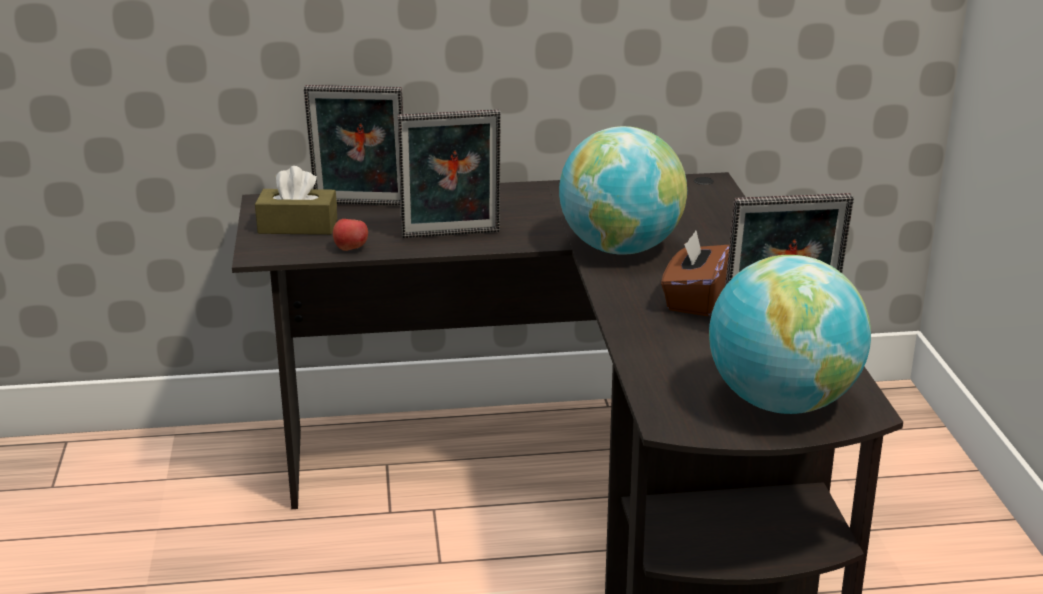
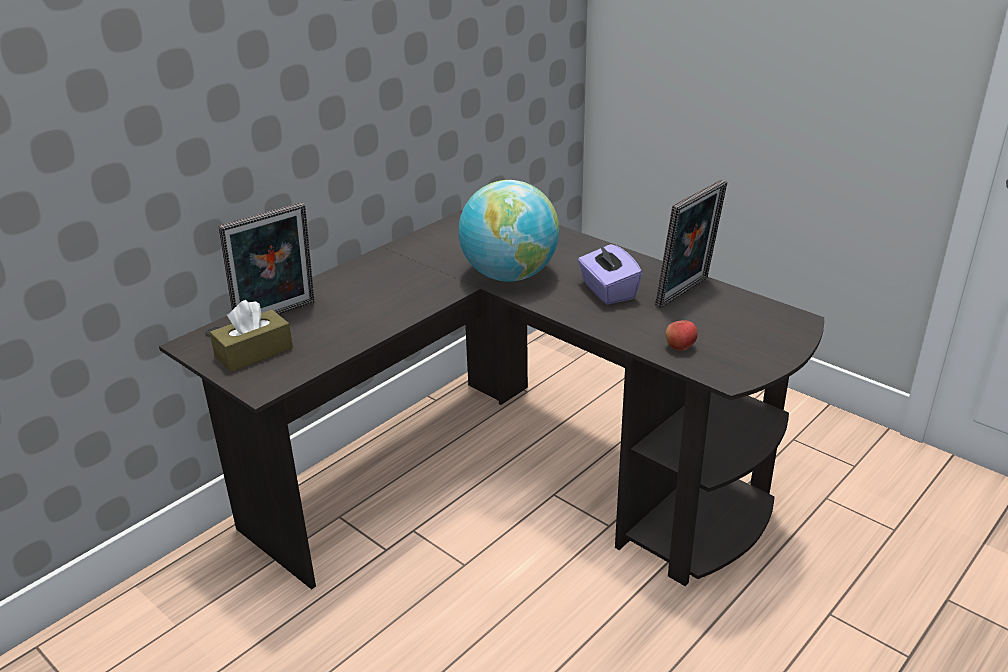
camera: 40 degrees left, 5 degrees up
apple [333,219,368,251] -> apple moved to [666,320,698,351]
picture frame [397,109,501,238] -> none
brown tissue box [661,231,729,316] -> purple tissue box [578,242,642,305]
globe [709,255,871,414] -> none

